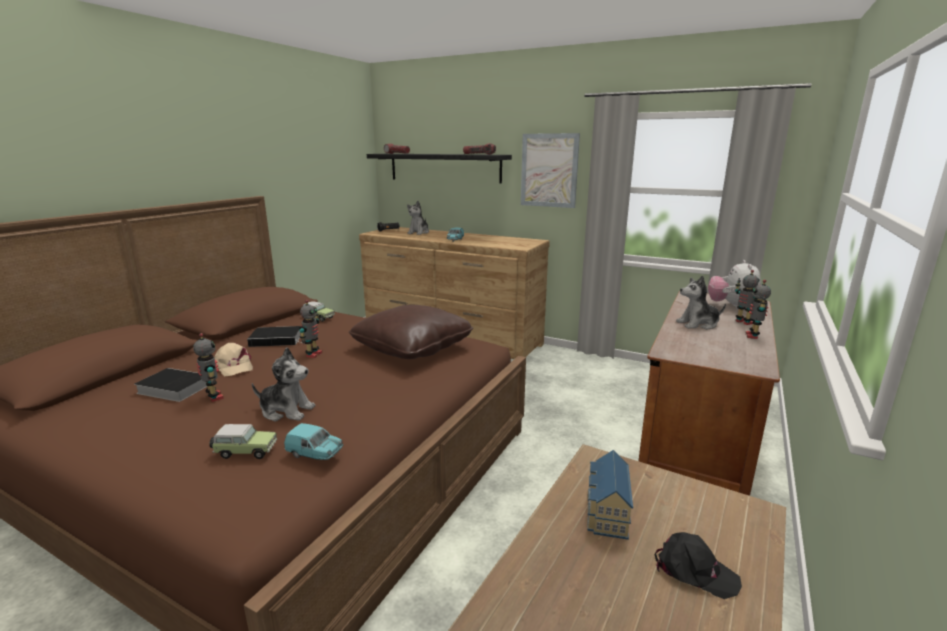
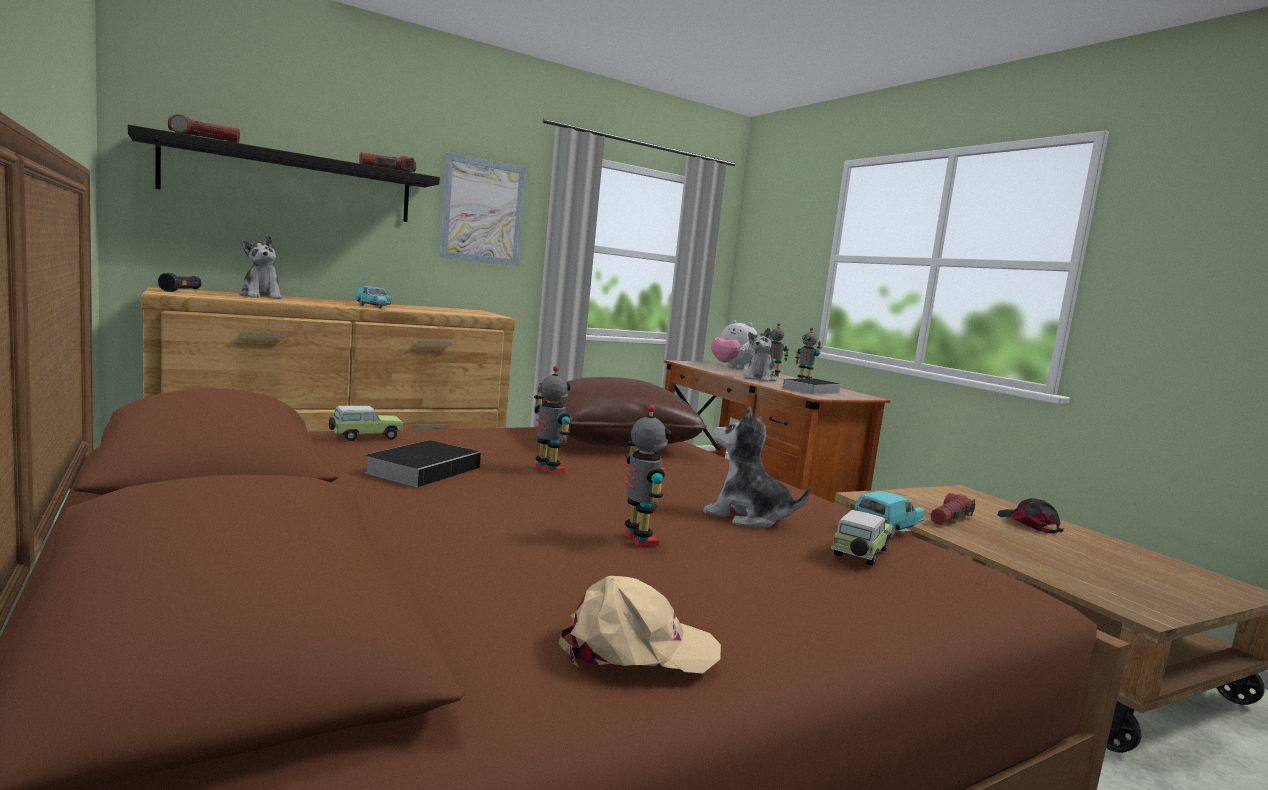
camera: 60 degrees left, 10 degrees down
book [134,368,207,402] -> book moved to [781,378,841,394]
toy robot [193,333,224,402] -> toy robot turned 75 degrees clockwise [624,405,670,547]
beige cap [214,343,253,376] -> beige cap moved to [559,576,721,674]
plush toy [252,348,315,422] -> plush toy turned 105 degrees counterclockwise [703,406,811,528]
toy house [587,450,633,540] -> flashlight [930,493,975,525]
black cap [655,532,742,599] -> black cap turned 75 degrees counterclockwise [998,498,1064,534]

